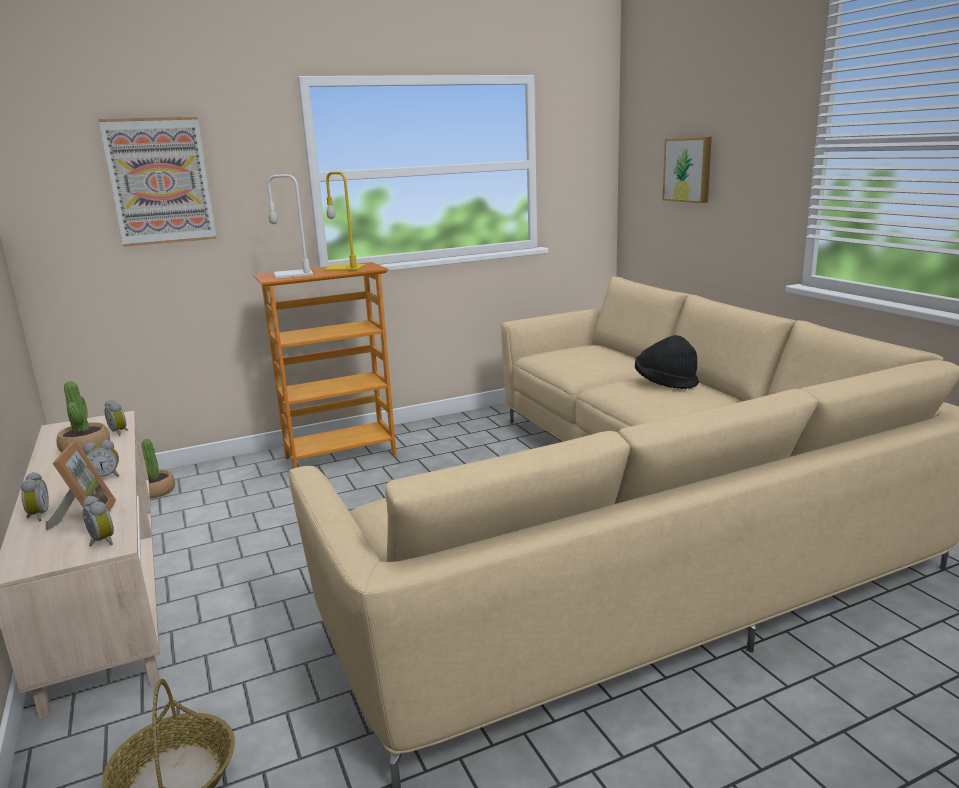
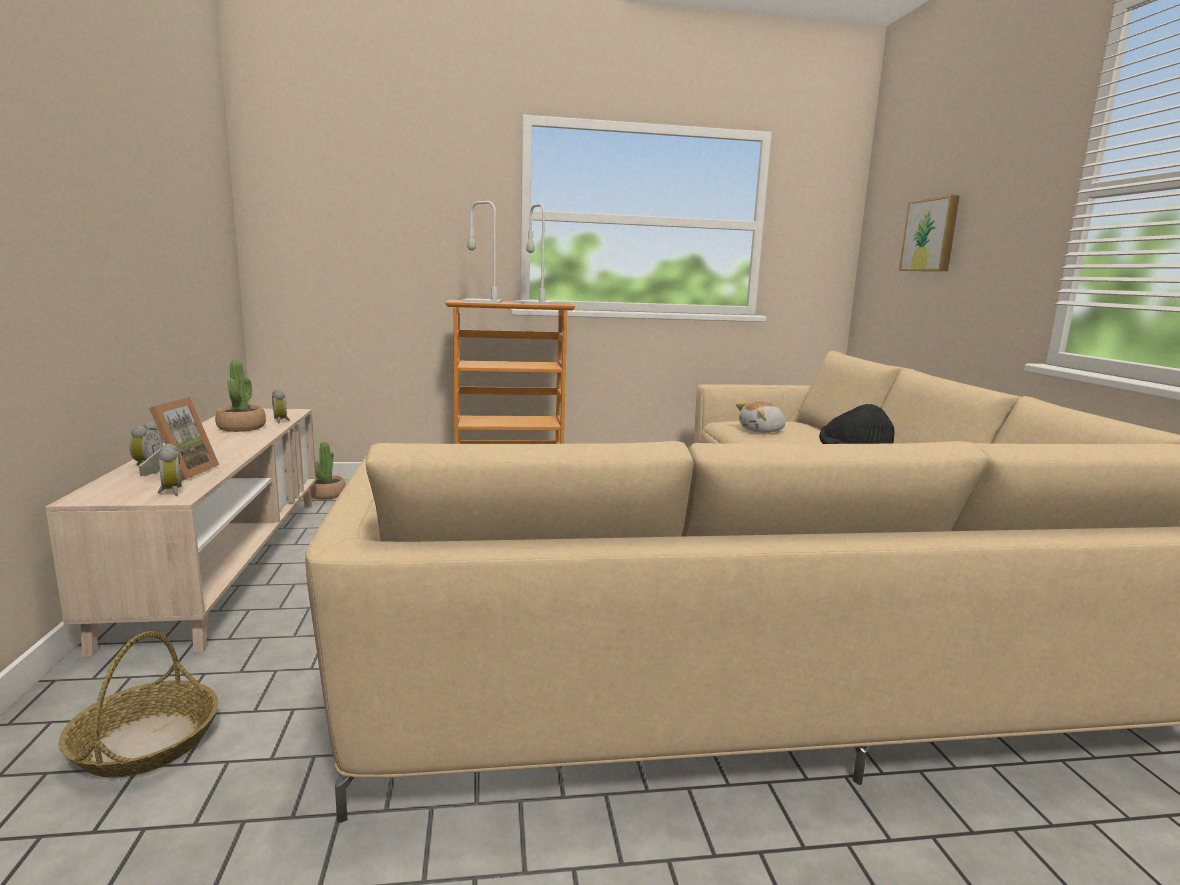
camera: 15 degrees right, 5 degrees down
alarm clock [83,440,119,477] -> none
picture [99,117,216,247] -> none
yellow table lamp [323,171,366,271] -> white table lamp [513,203,558,304]
none -> plush toy [736,401,786,433]

